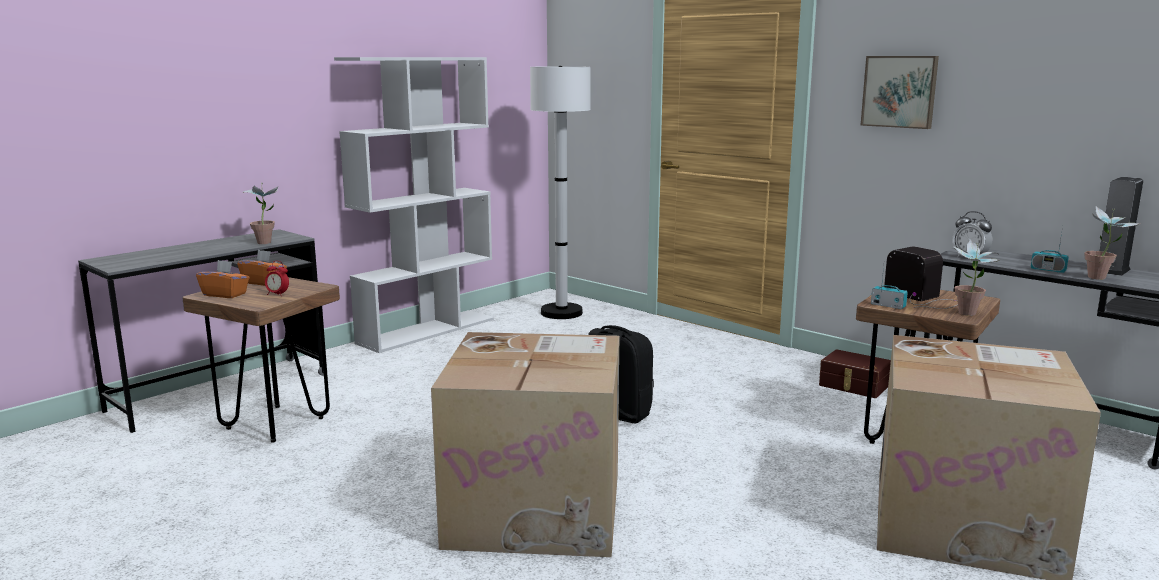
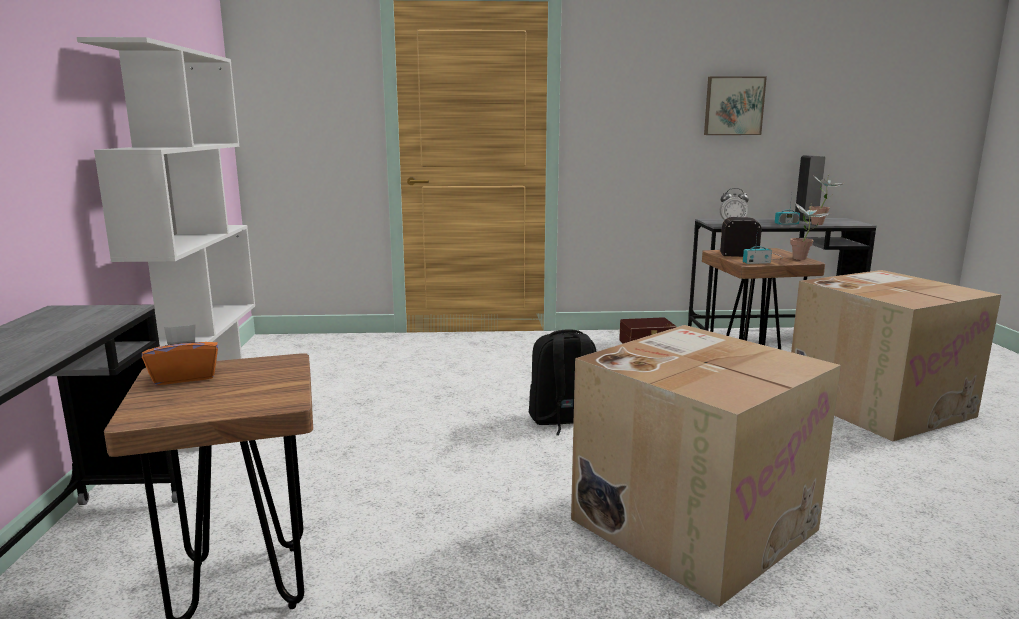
camera: 45 degrees left, 0 degrees up
orange tissue box [196,260,250,298] -> none
potted plant [243,182,278,244] -> none
alarm clock [265,261,289,295] -> none
white floor lamp [530,66,591,319] -> none
picture [861,56,939,129] -> picture moved to [704,76,767,135]

